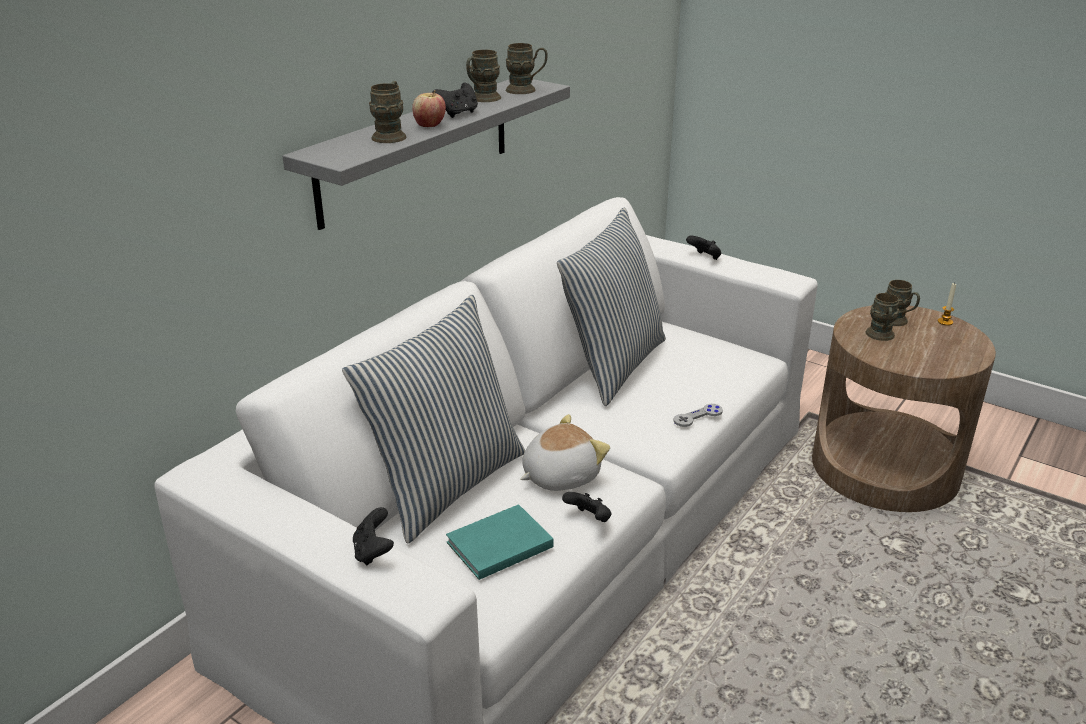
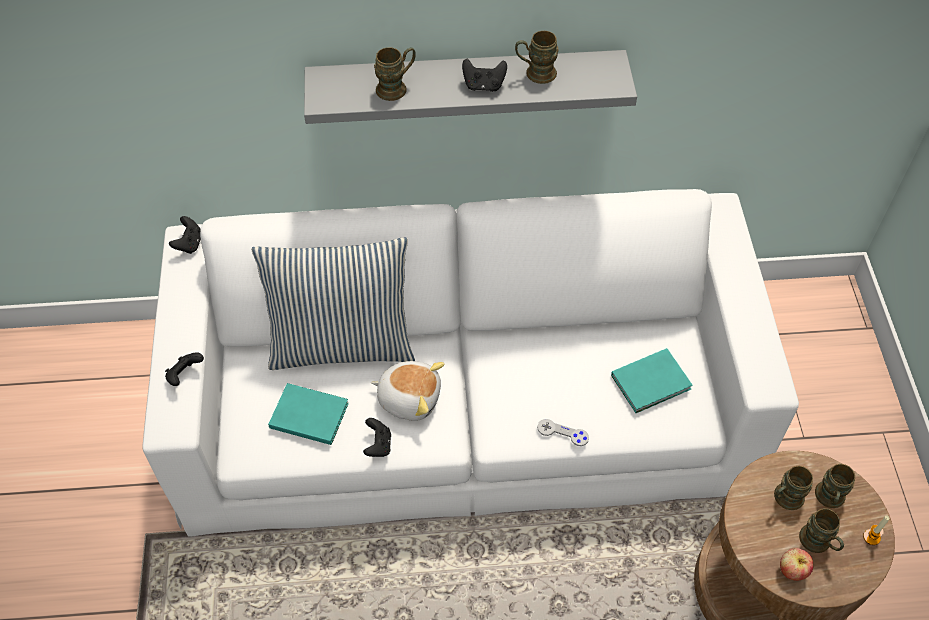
camera: 50 degrees right, 25 degrees up
apple [412,90,446,127] -> apple moved to [780,548,813,581]
brown mug [506,43,547,94] -> brown mug moved to [799,508,844,553]
pillow [557,207,666,406] -> none
black game controller [686,236,722,260] -> black game controller moved to [169,216,201,254]
none -> turquoise book [611,348,693,413]

